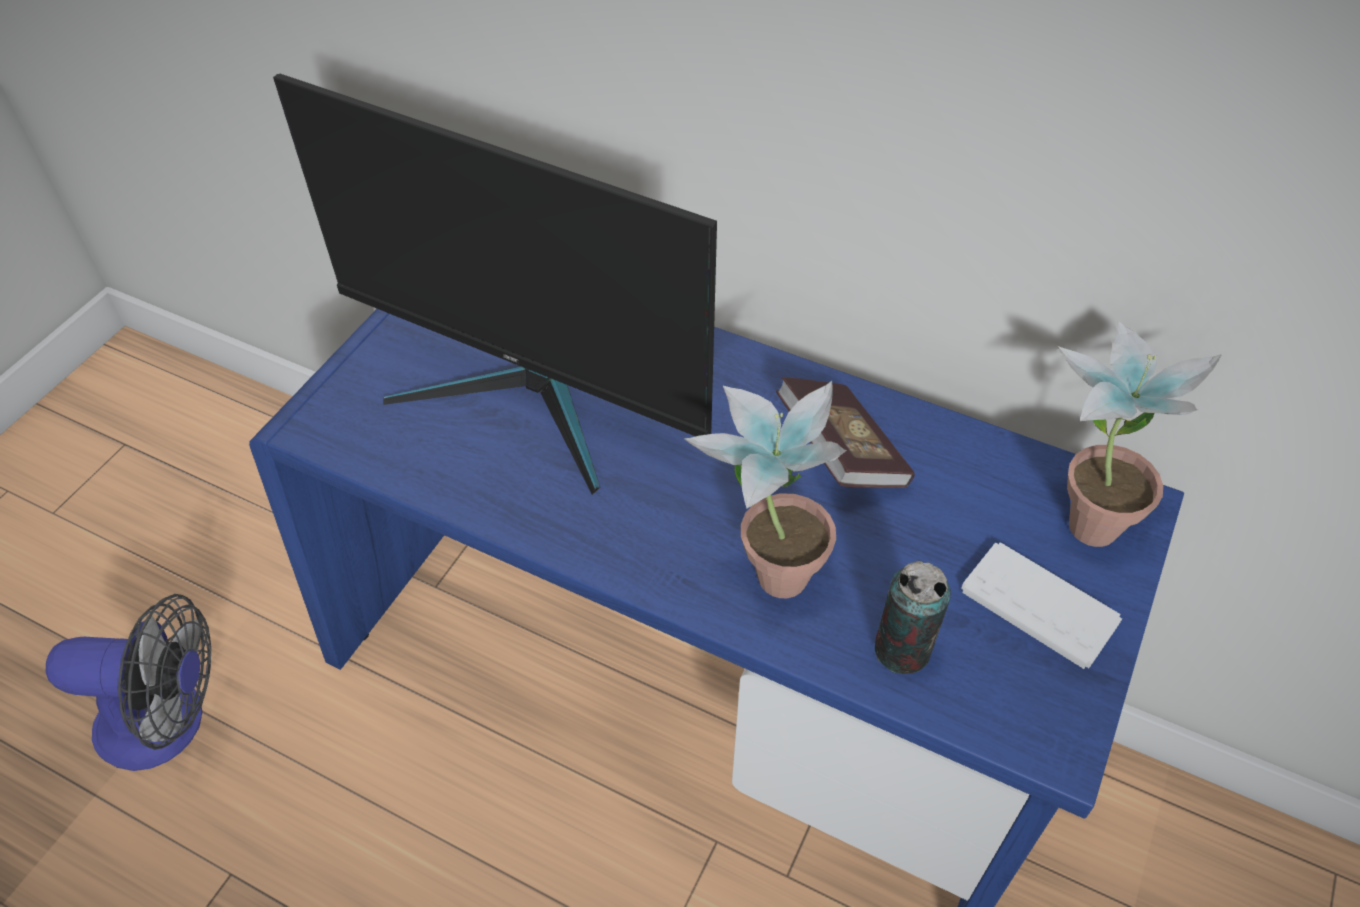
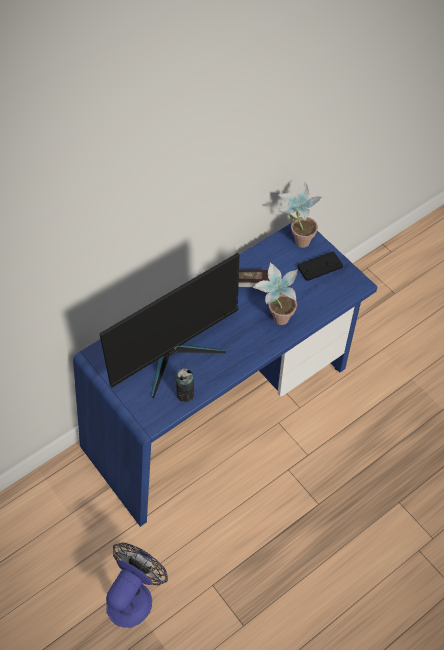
camera: 65 degrees left, 5 degrees up
can [875,561,951,674] -> can moved to [176,368,194,403]
white game controller [961,542,1122,669] -> black game controller [297,251,343,281]

